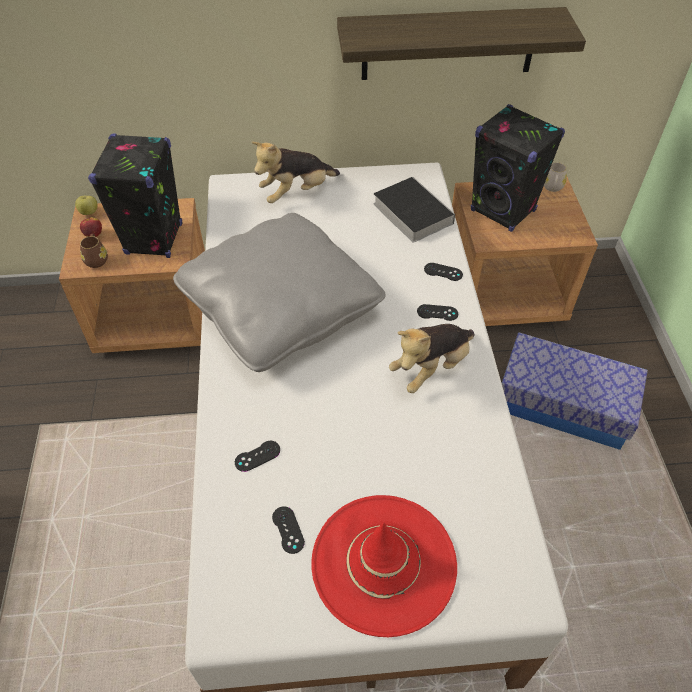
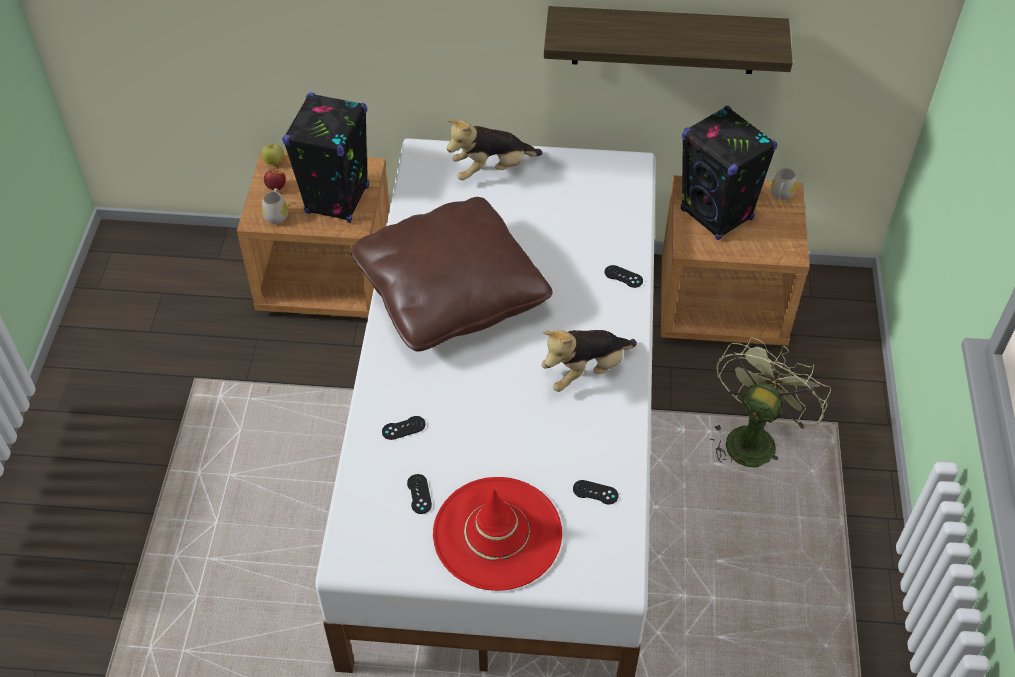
camera: 10 degrees right, 0 degrees up
brown mug [80,234,108,268] -> white mug [262,188,288,224]
grey pillow [173,213,386,372] -> brown pillow [350,197,553,352]
book [373,177,455,243] -> none
black game controller [417,304,458,321] -> black game controller moved to [573,480,619,505]
storage box [502,333,648,450] -> green fan [710,337,831,467]

